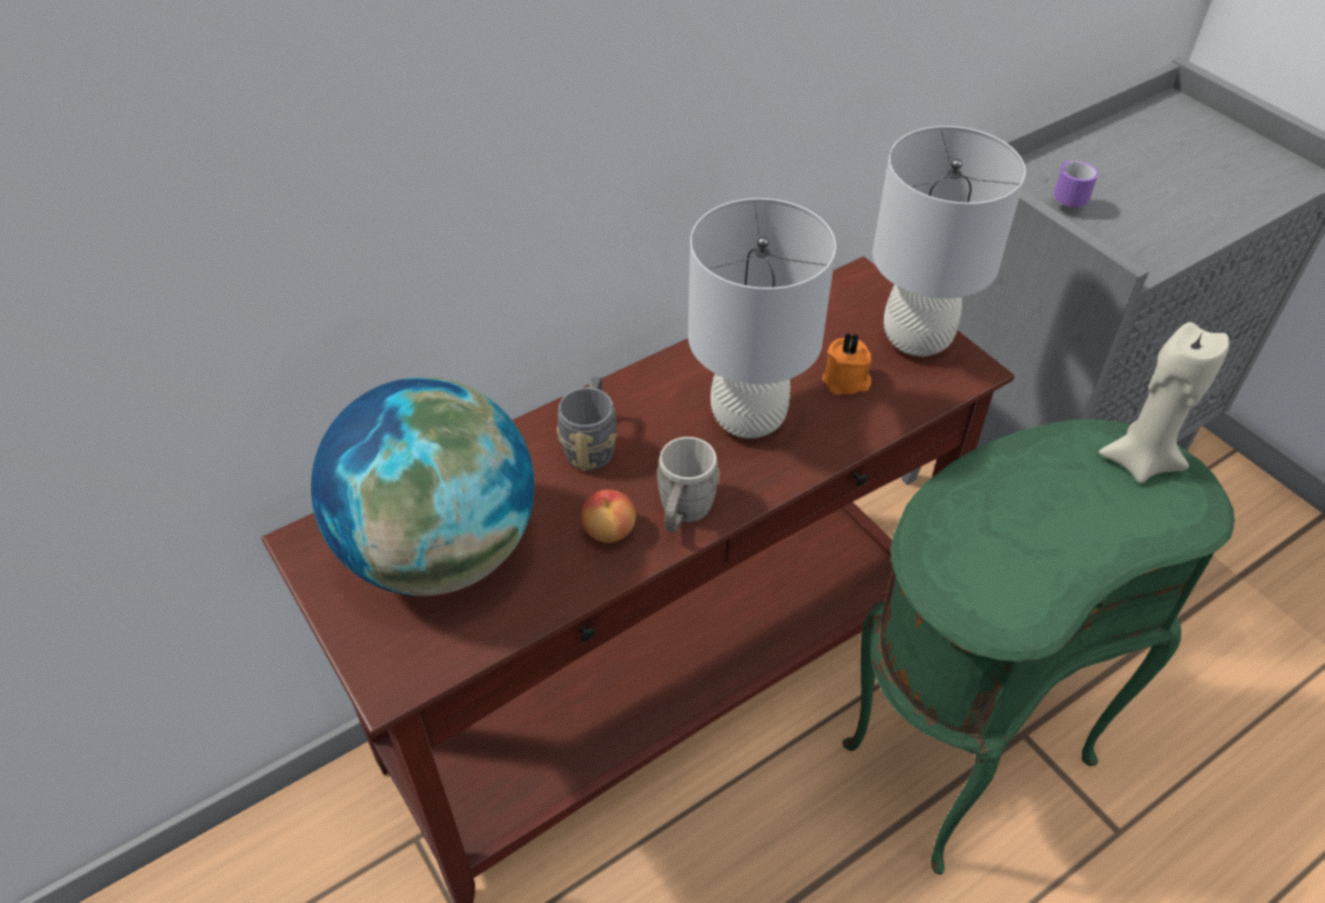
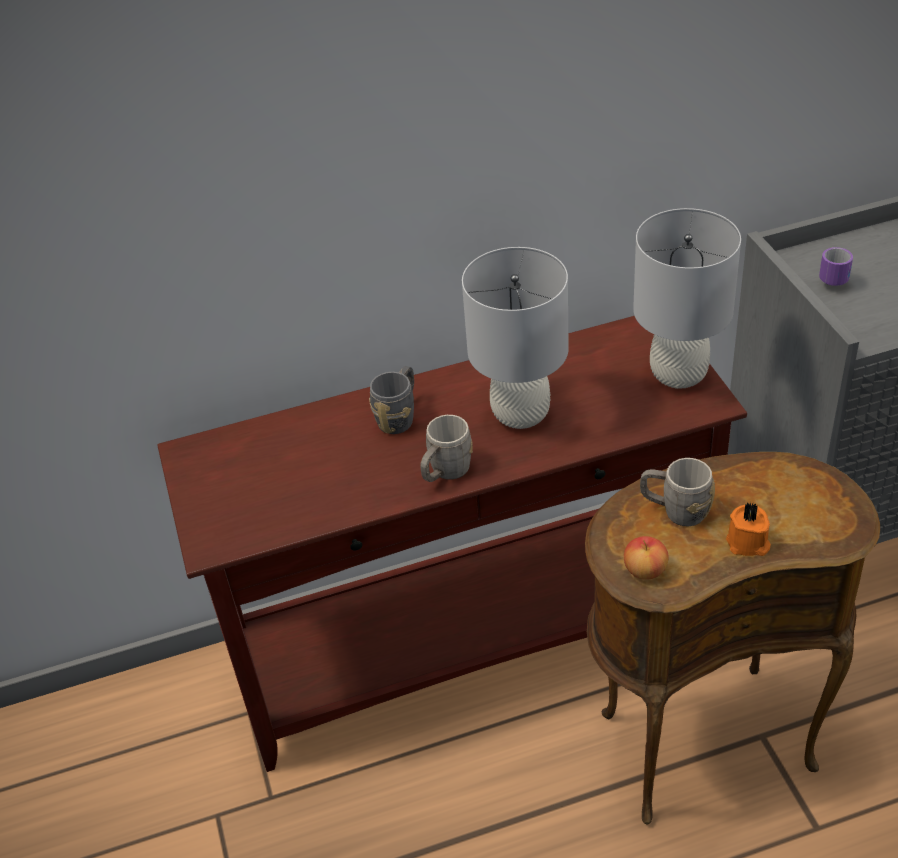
camera: 20 degrees right, 5 degrees down
globe [311,377,535,596] -> none
apple [581,490,636,543] -> apple moved to [624,536,669,580]
orange candle [822,333,872,395] -> orange candle moved to [726,503,771,556]
green side table [842,419,1235,875] -> brown side table [585,452,880,825]
beige candle [1099,322,1230,484] -> none
none -> grey mug [640,458,715,526]

